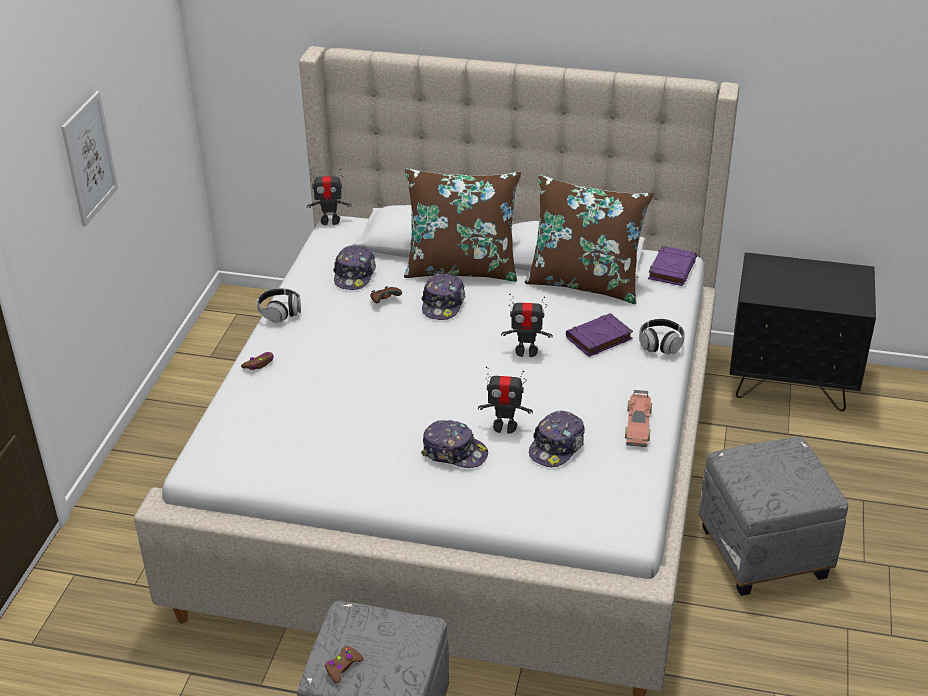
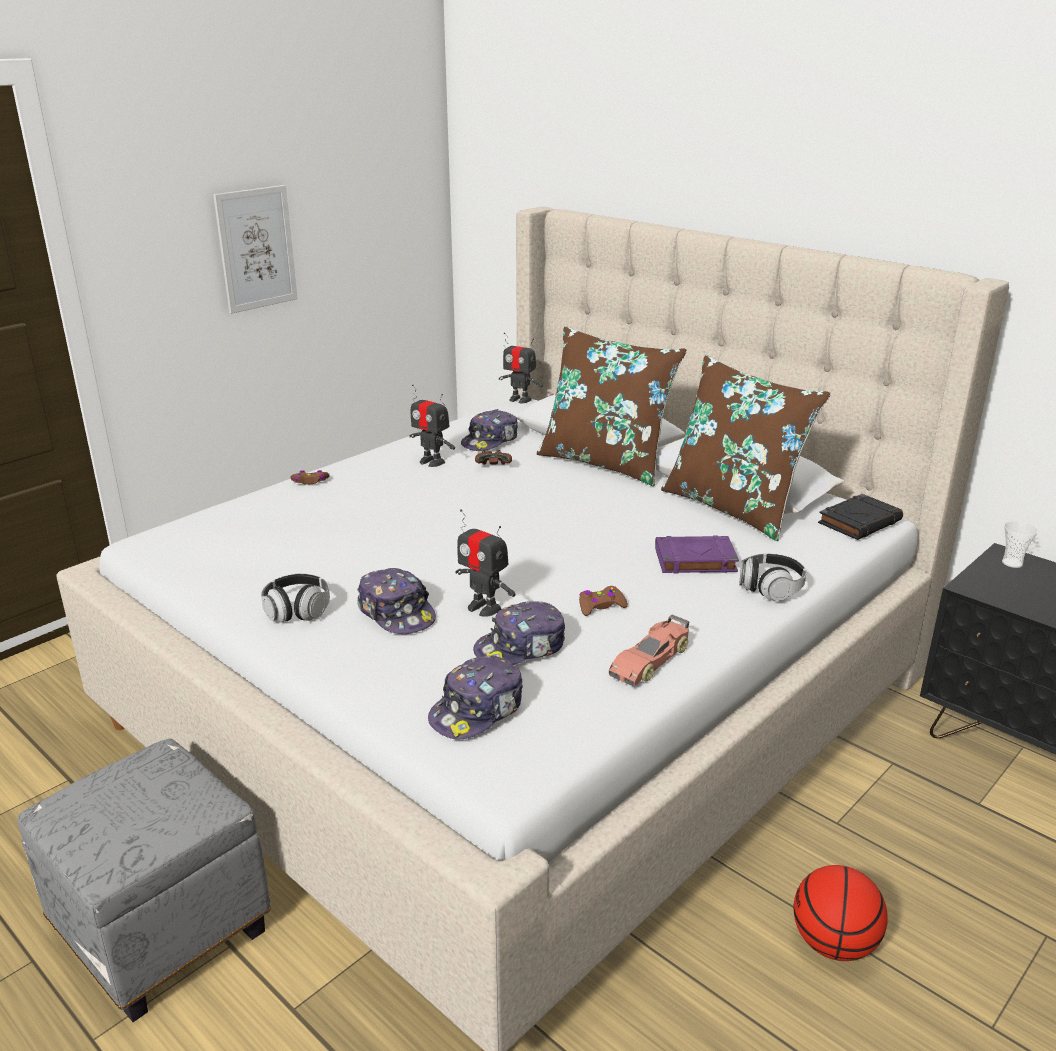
camera: 30 degrees right, 10 degrees down
headphones [257,288,301,323] -> headphones moved to [261,574,330,622]
brown game controller [325,646,364,683] -> brown game controller moved to [579,586,628,616]
cap [422,273,466,320] -> cap moved to [428,655,523,739]
toy robot [501,294,553,357] -> toy robot moved to [410,385,455,467]
purple book [648,246,697,286] -> black book [818,494,903,540]
grey ottoman [699,437,848,596] -> basketball [794,865,888,961]
none -> cup [1002,521,1038,568]

